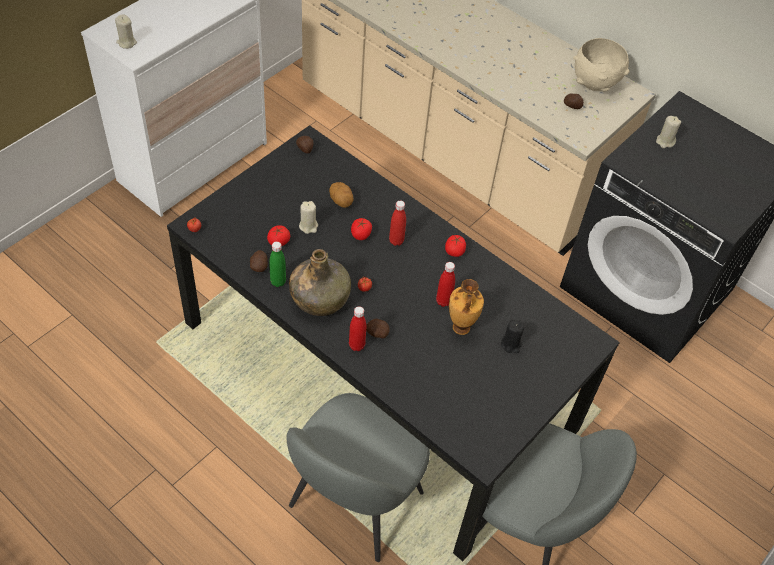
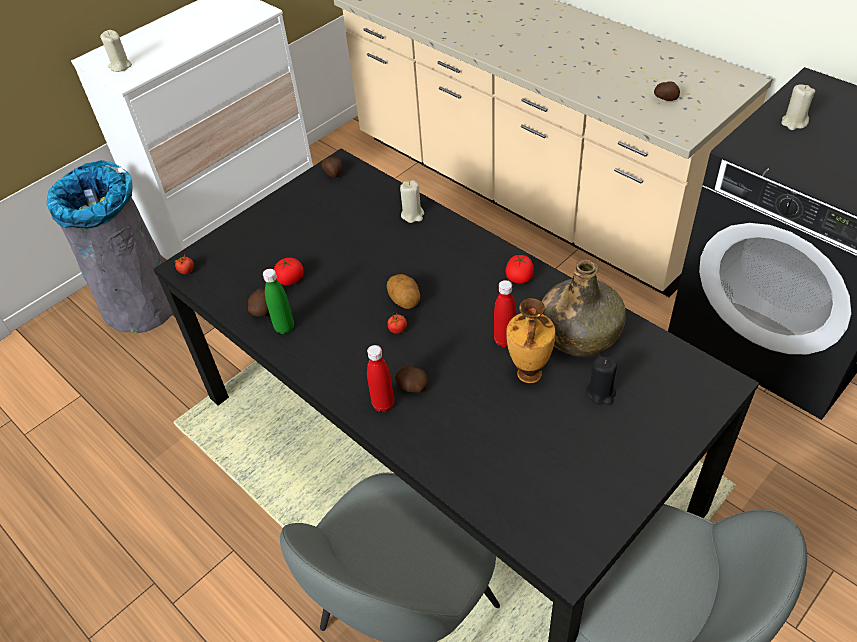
camera: 10 degrees right, 5 degrees down
green bottle [289,249,351,316] -> green bottle moved to [542,259,626,357]
beige candle [299,201,318,234] -> beige candle moved to [400,180,424,223]
potato [329,182,353,208] -> potato moved to [387,274,420,309]
tomato [351,218,372,240] -> none
red bottle [389,201,406,246] -> none
beige bowl [573,38,629,91] -> none
none -> grey trash can [46,160,173,333]

